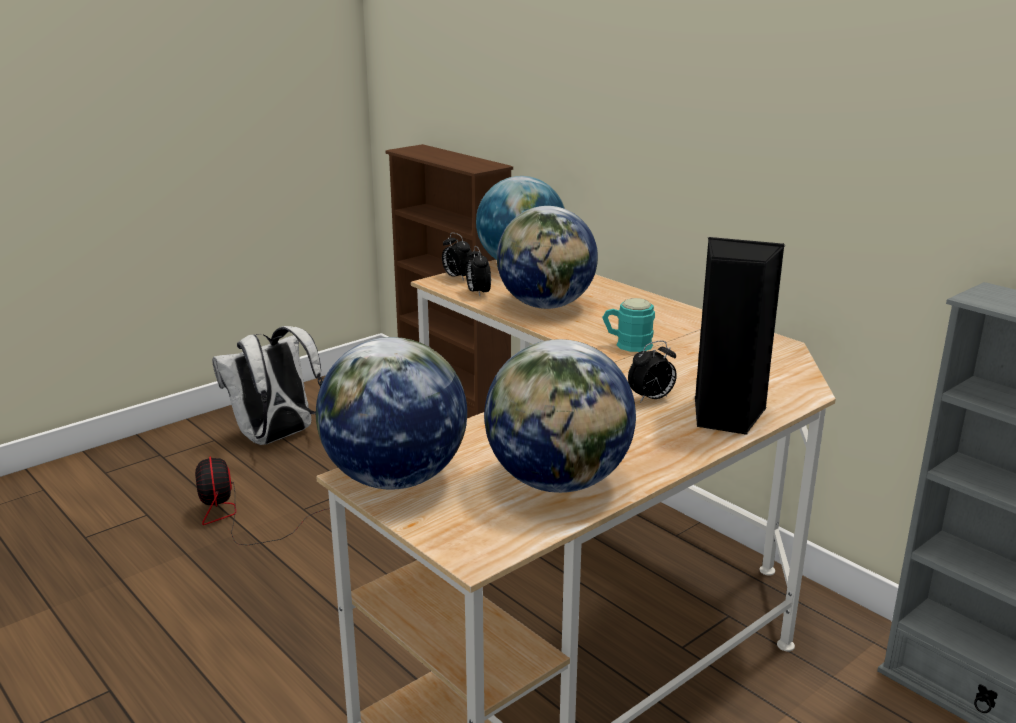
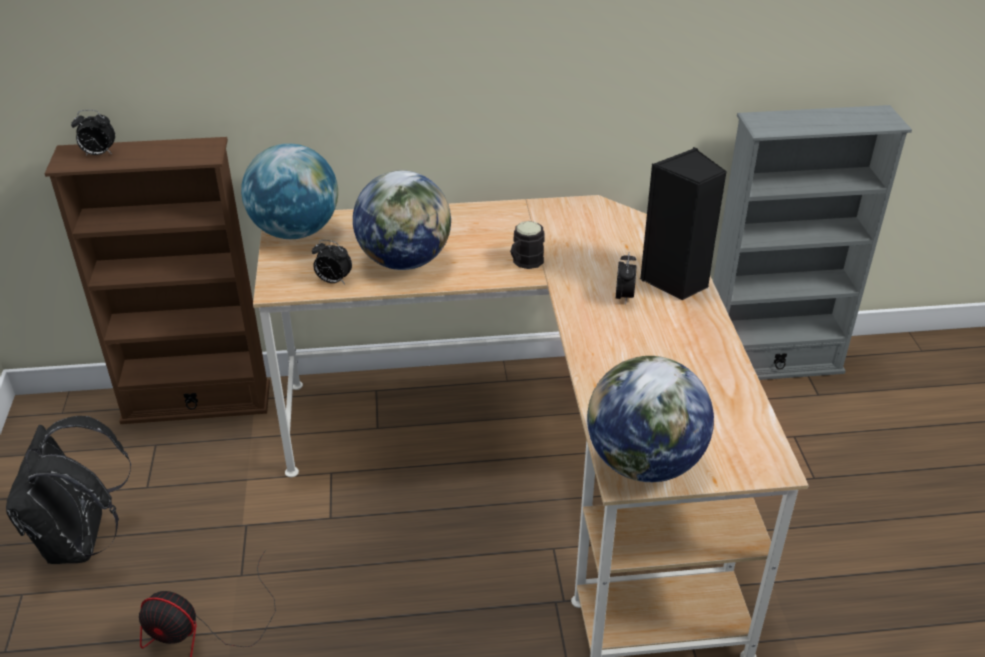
camera: 55 degrees left, 15 degrees up
white backpack [212,326,323,445] -> black backpack [6,416,131,564]
alarm clock [442,232,474,281] -> alarm clock moved to [71,110,115,156]
globe [484,339,636,493] -> none
turquoise mug [602,298,655,352] -> black mug [510,221,545,269]

